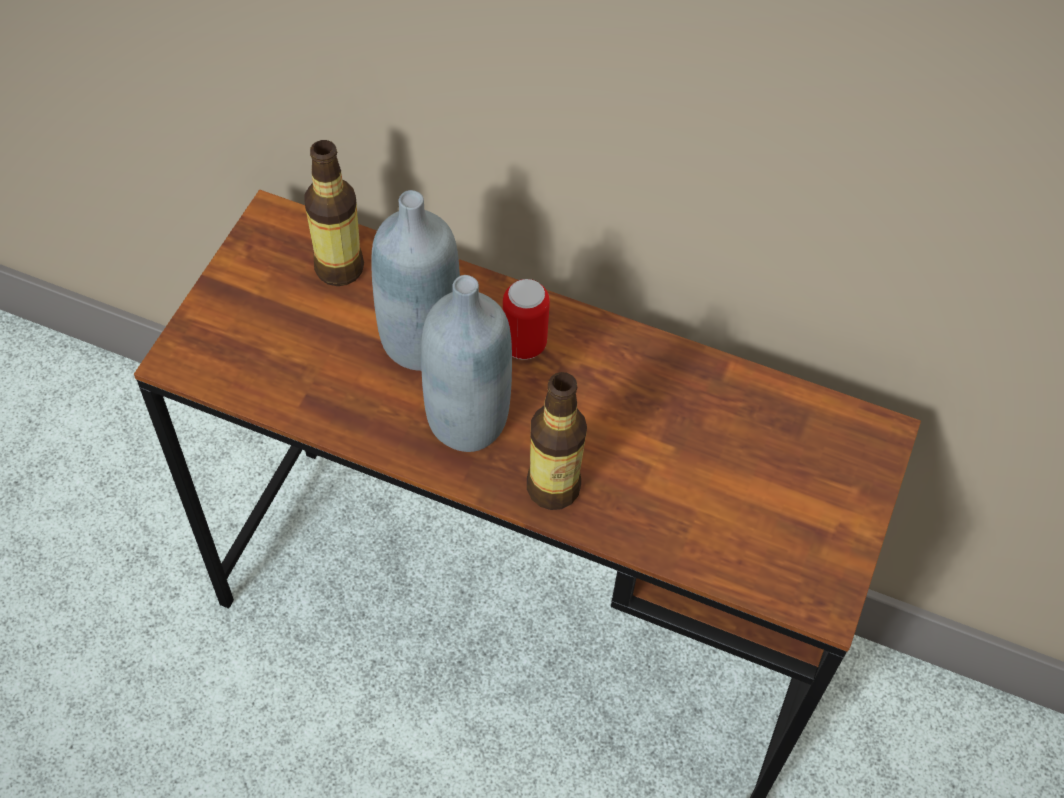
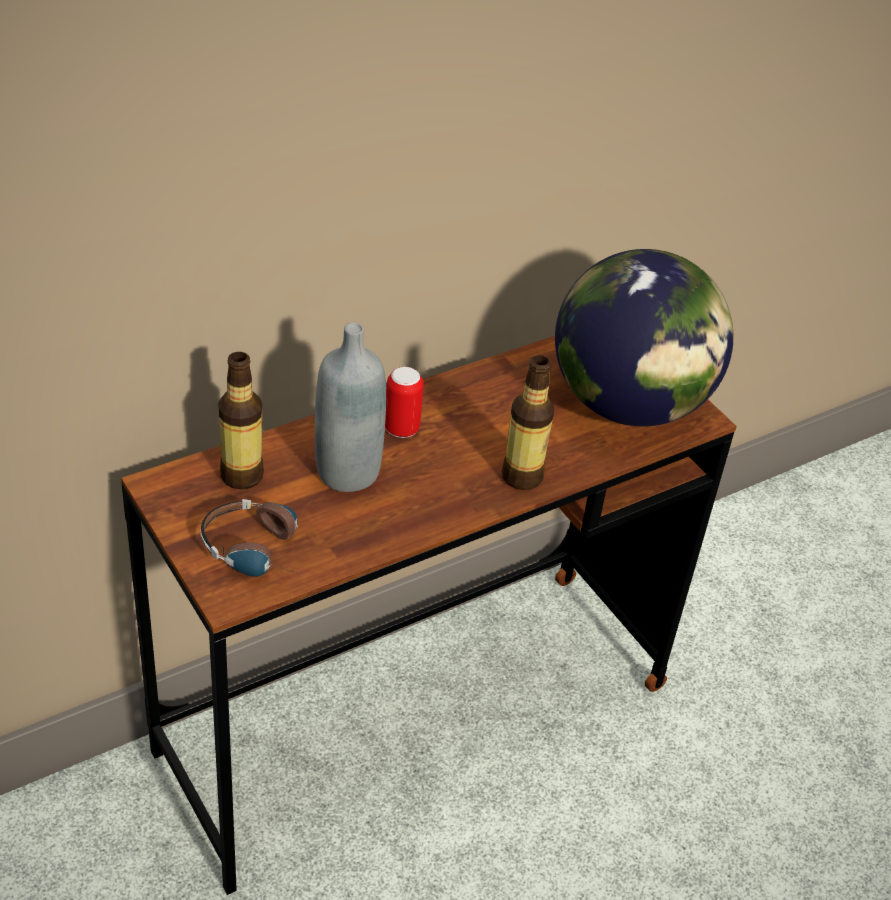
camera: 55 degrees left, 15 degrees down
grey bottle [421,275,512,452] -> none
none -> headphones [200,499,306,577]
none -> globe [555,249,733,427]

